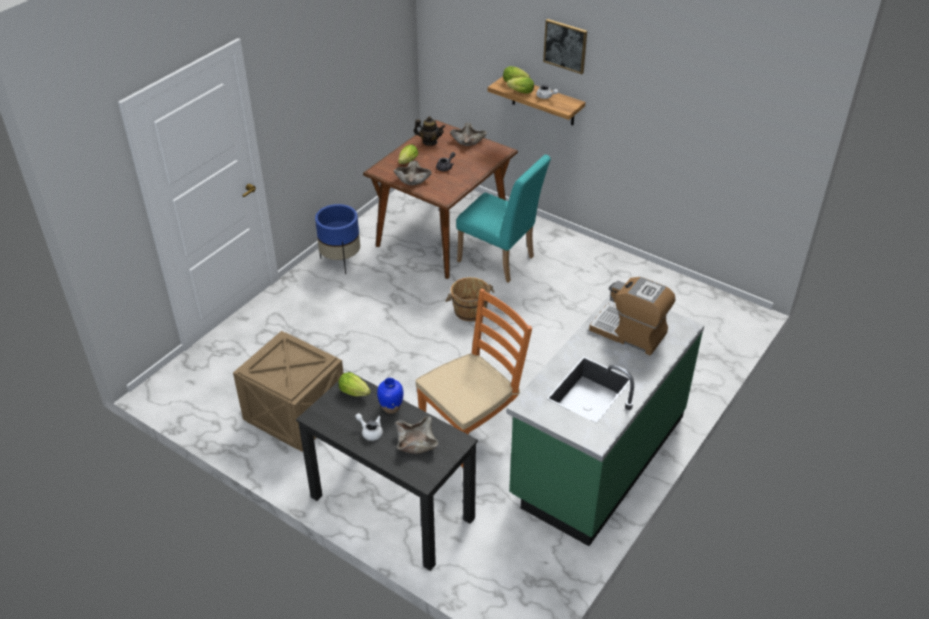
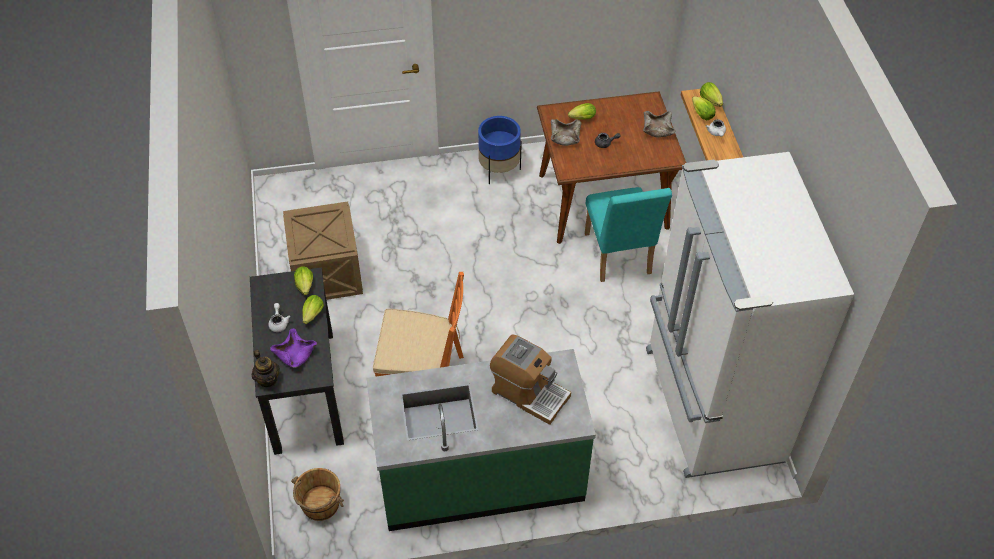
camera: 45 degrees right, 10 degrees up
blue vase [377,378,404,414] -> lettuce [302,295,324,324]
beige bowl [395,416,439,454] -> purple bowl [270,329,317,368]
teapot [414,116,445,146] -> teapot moved to [252,350,280,387]
brown bucket [445,277,494,321] -> brown bucket moved to [291,468,344,521]
picture [543,19,587,74] -> none
coffee machine [589,277,675,355] -> coffee machine turned 135 degrees clockwise [490,334,571,425]
none -> white fridge [646,152,854,478]

